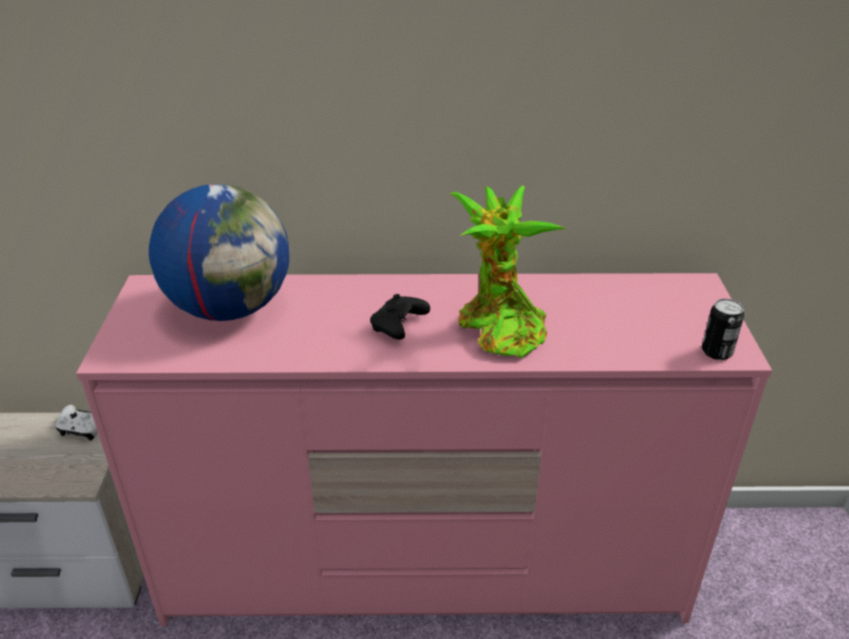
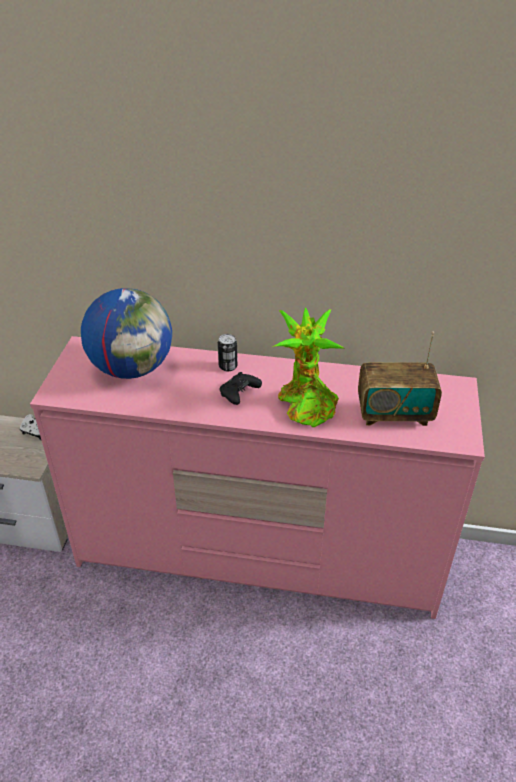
camera: 10 degrees right, 5 degrees up
can [702,299,744,360] -> can moved to [218,334,238,372]
none -> radio [358,332,442,426]

